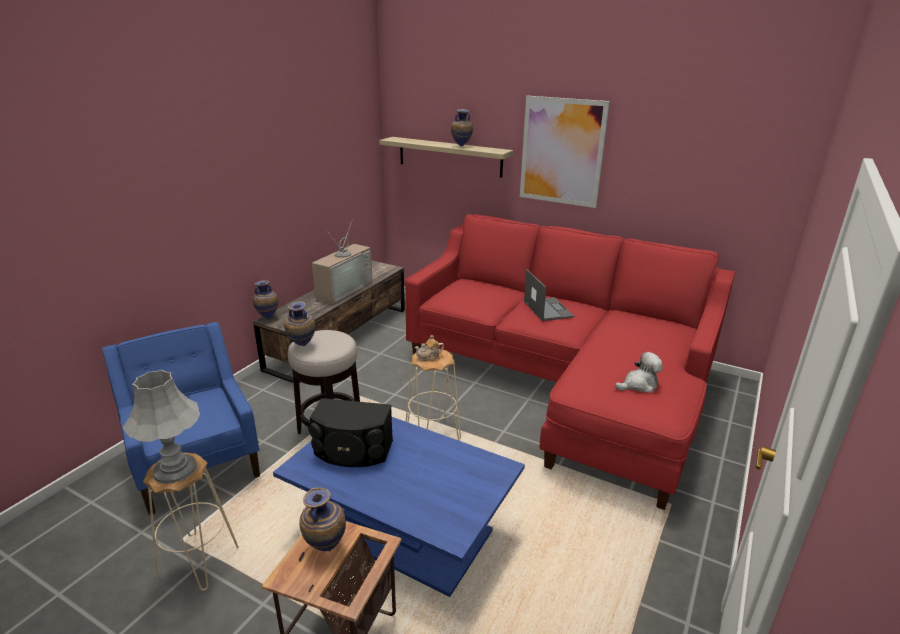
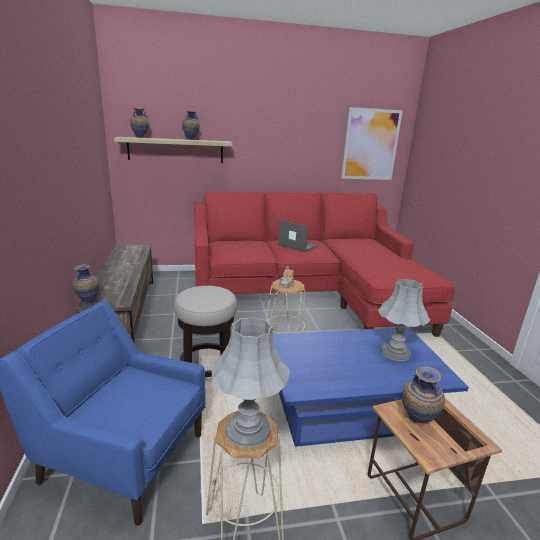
camera: 40 degrees left, 5 degrees down
vase [284,301,316,346] -> vase moved to [130,108,149,138]
black speaker [308,398,393,467] -> none
television [312,219,373,304] -> none
picture [520,96,610,208] -> picture moved to [341,107,403,180]
plush toy [615,352,663,393] -> none
none -> grey table lamp [378,279,430,361]

